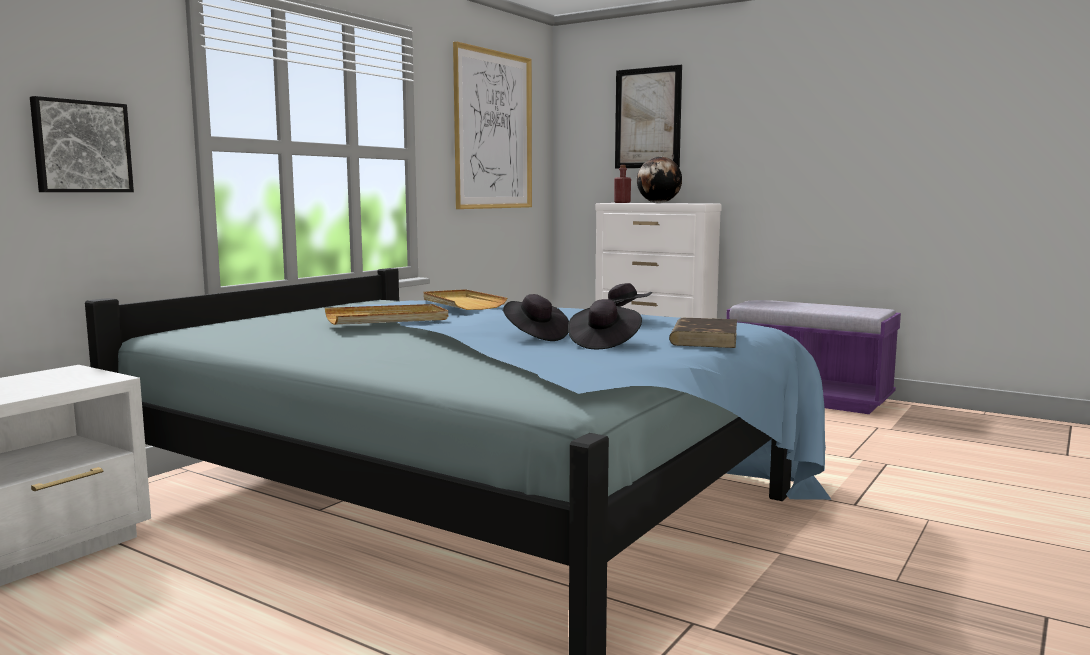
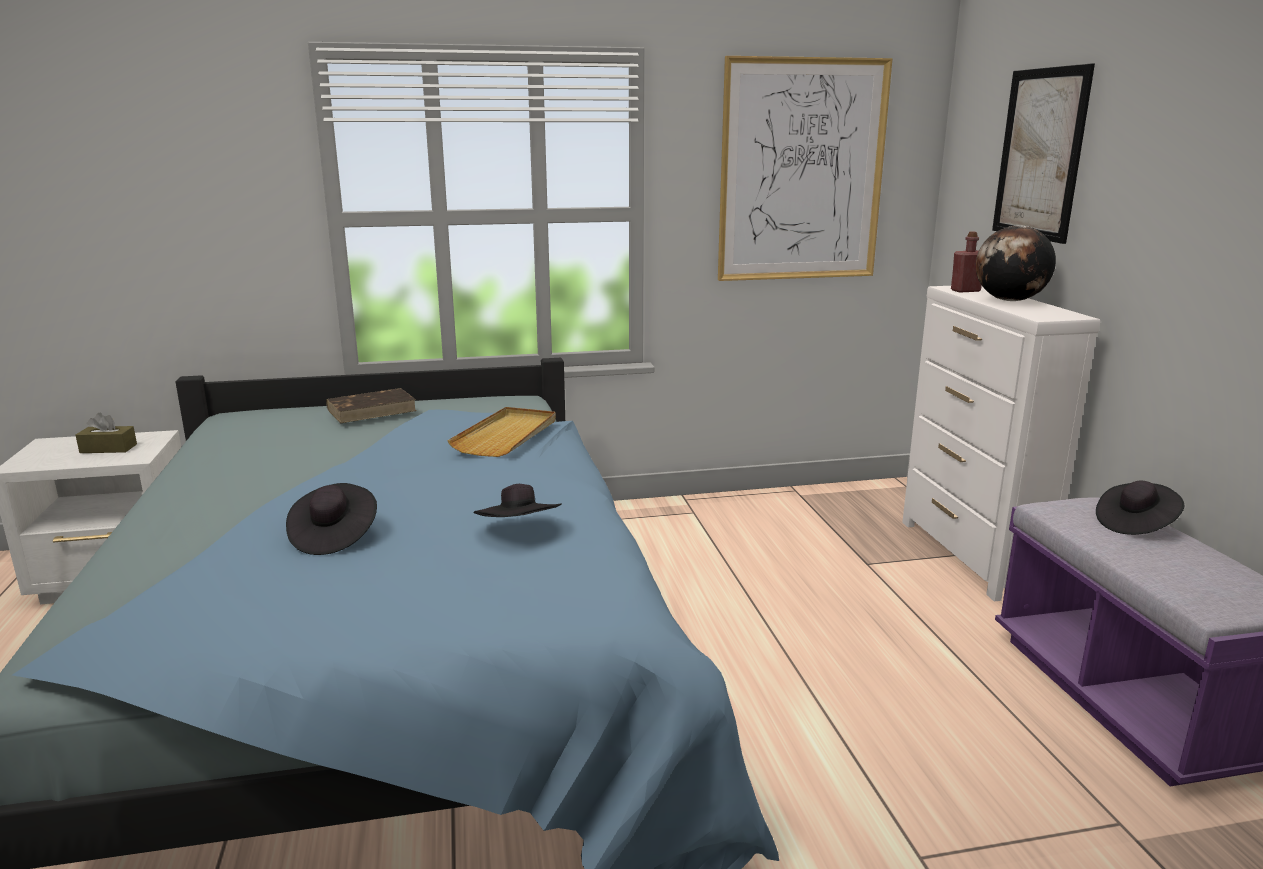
camera: 45 degrees right, 10 degrees up
picture [30,96,134,192] -> none
beige tray [325,304,448,325] -> none
black hat [568,299,642,349] -> black hat moved to [1096,481,1184,535]
brown book [669,318,737,348] -> brown book moved to [326,388,417,423]
none -> brown tissue box [76,413,137,453]

